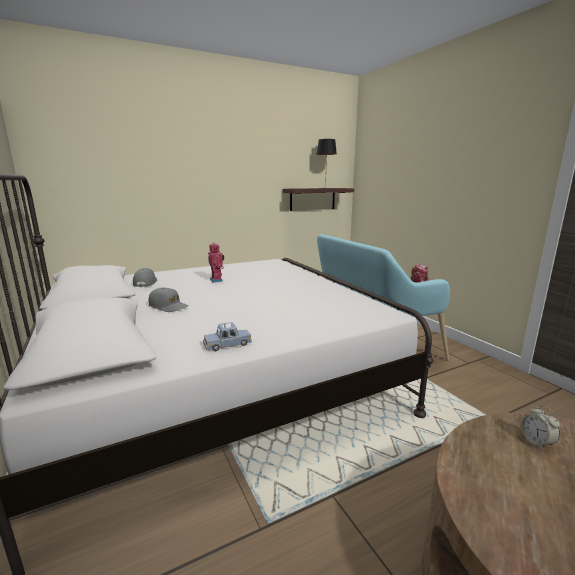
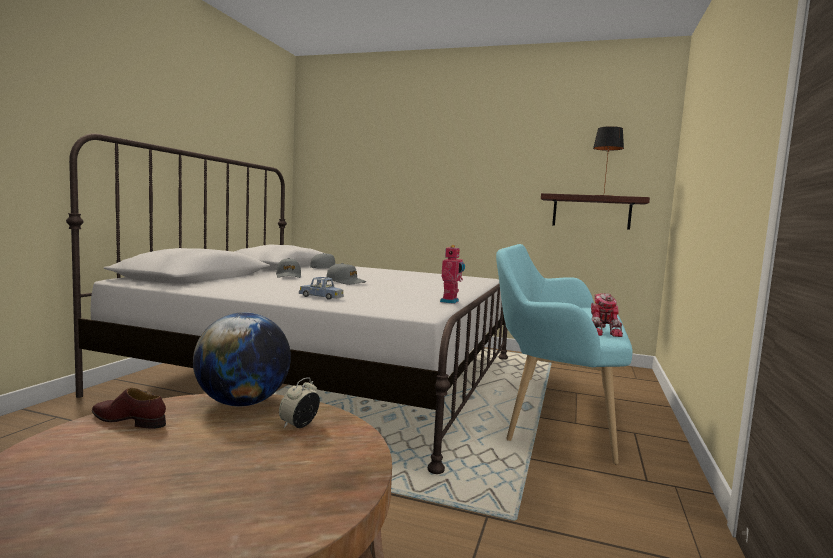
camera: 45 degrees right, 10 degrees down
blue toy car [203,322,252,351] -> blue toy car moved to [299,277,344,300]
toy robot [208,243,224,282] -> toy robot moved to [440,245,465,304]
none -> brown shoe [92,388,166,429]
none -> globe [193,312,291,407]
none -> grey cap [327,263,366,285]

